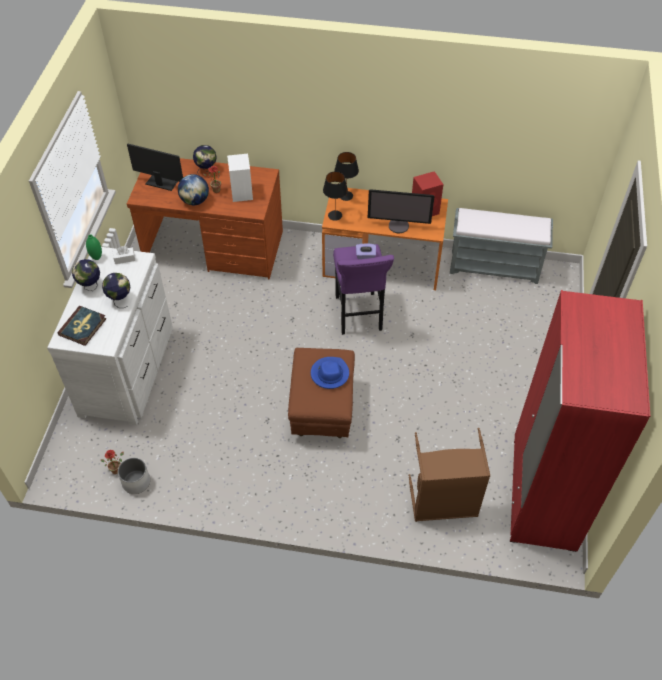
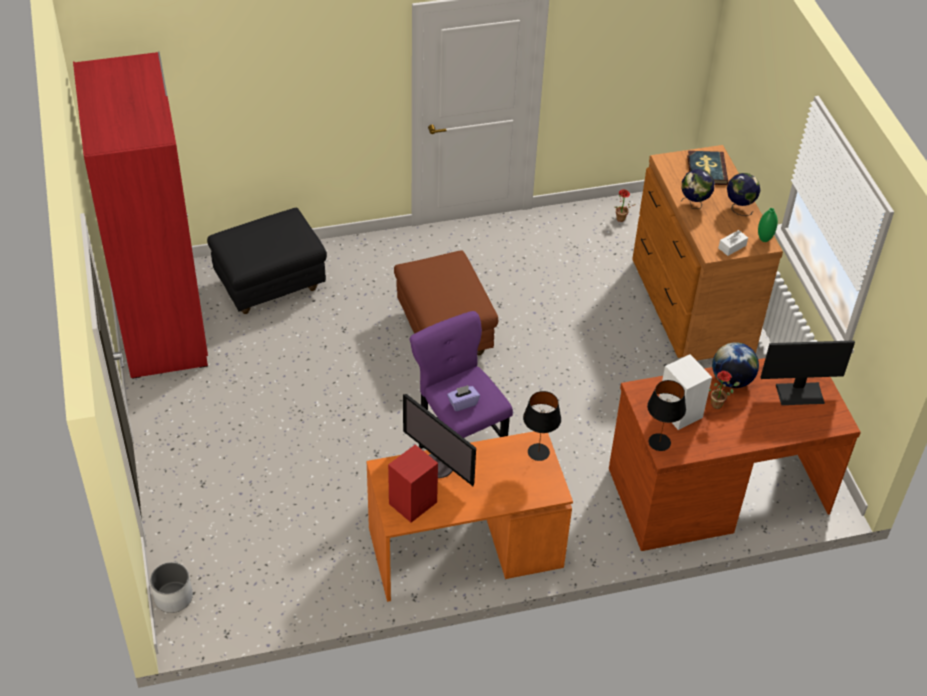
camera: 155 degrees right, 5 degrees down
white dresser [47,247,173,426] -> brown dresser [632,145,783,361]
white planter [118,458,150,494] -> white planter moved to [150,562,193,613]
globe [193,145,217,175] -> none
blue hat [311,357,349,389] -> none
black table lamp [335,152,359,201] -> black table lamp moved to [647,380,686,451]
monitor [368,189,435,233] -> monitor turned 120 degrees counterclockwise [403,394,476,486]
brown laundry basket [408,428,490,522] -> black ottoman [207,208,327,314]
grey bench [450,208,553,284] -> none

